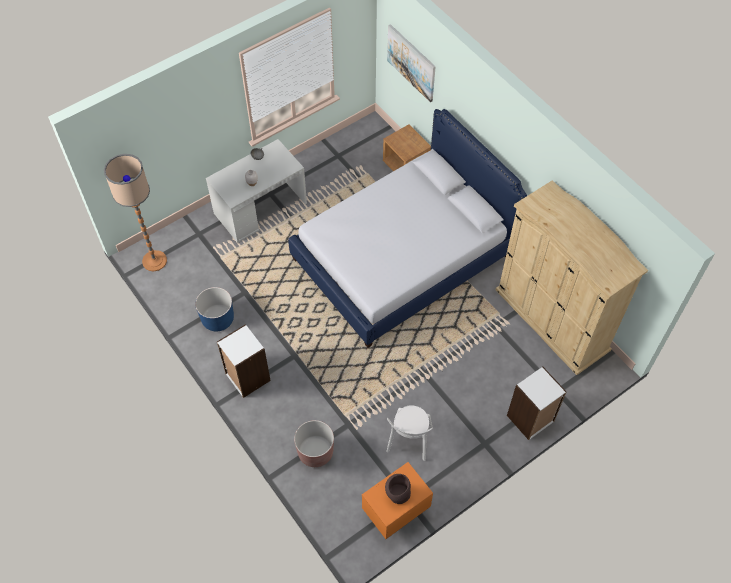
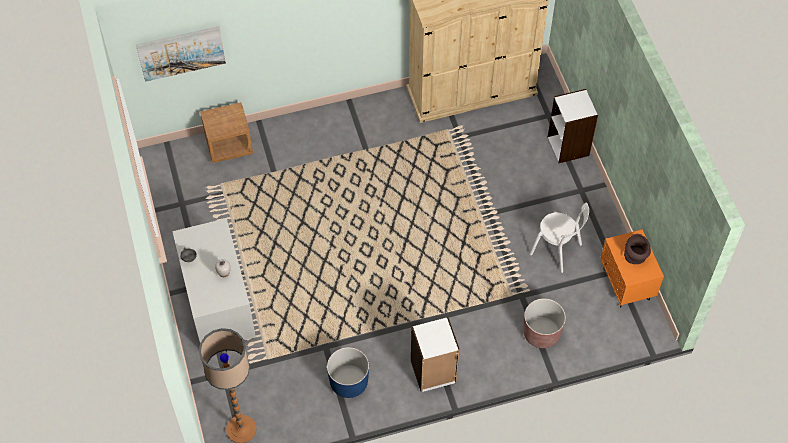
camera: 70 degrees left, 0 degrees up
bed [288,109,527,348] -> none

